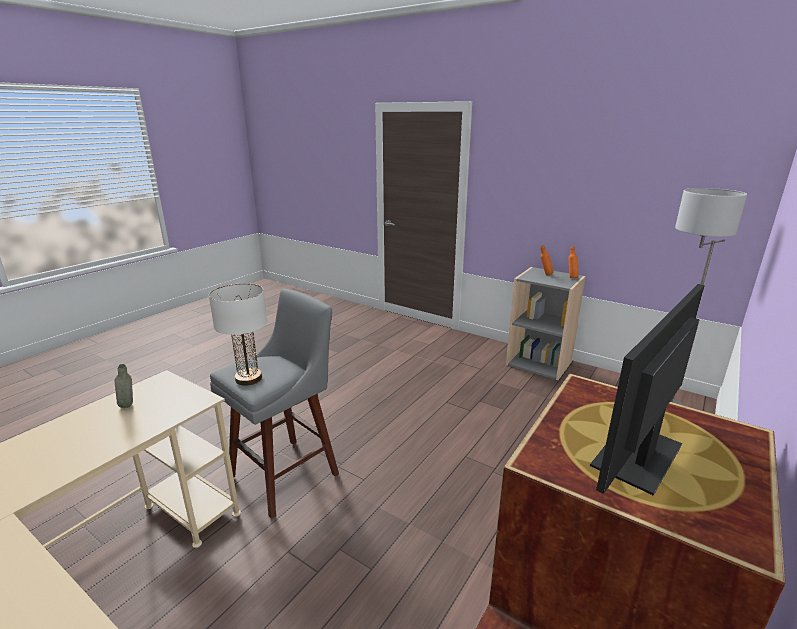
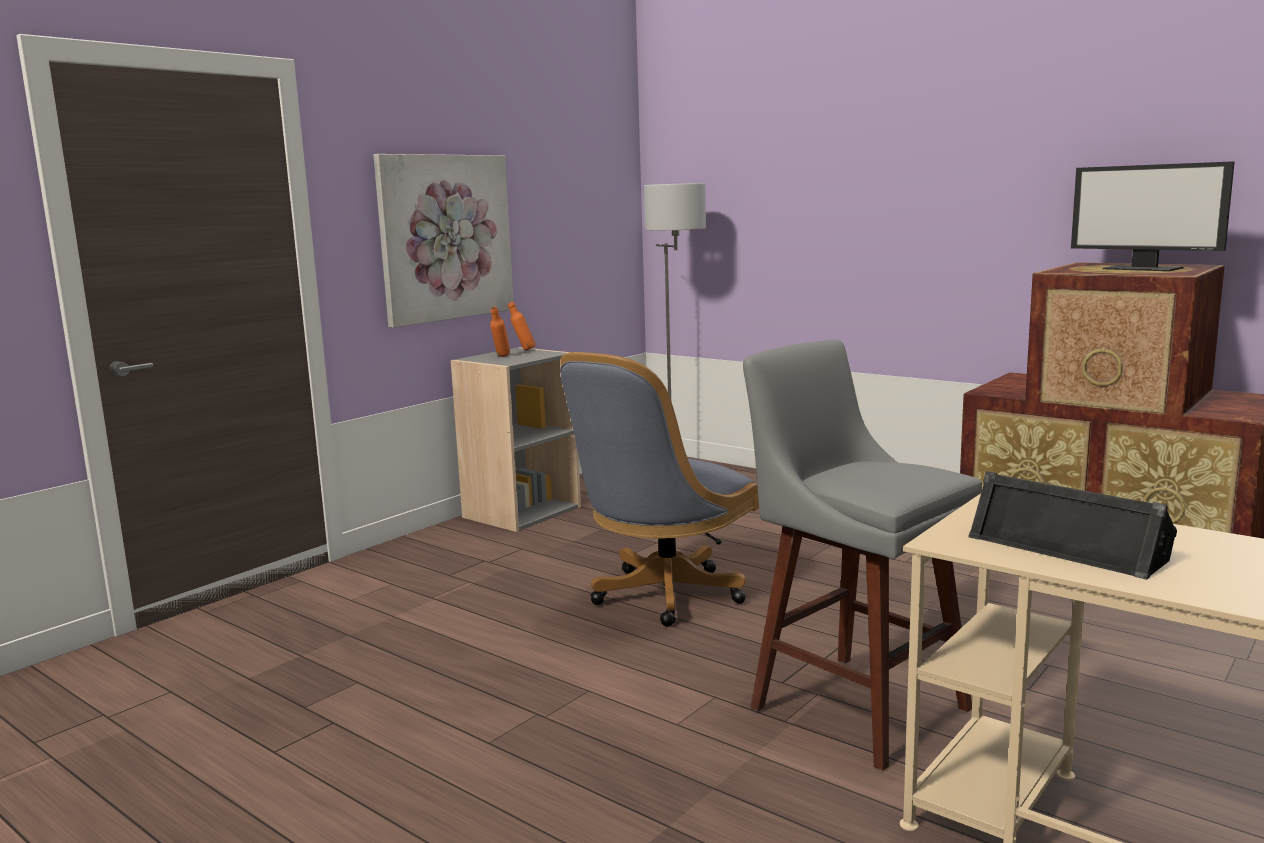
camera: 85 degrees left, 10 degrees down
grey bottle [115,364,133,408] -> black speaker [968,471,1177,580]
table lamp [209,283,267,386] -> none
none -> picture [373,154,514,328]
none -> blue office chair [560,352,759,627]

